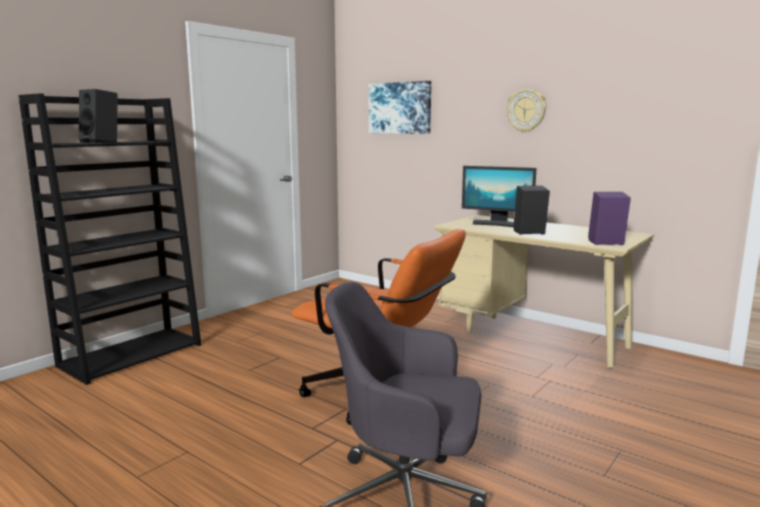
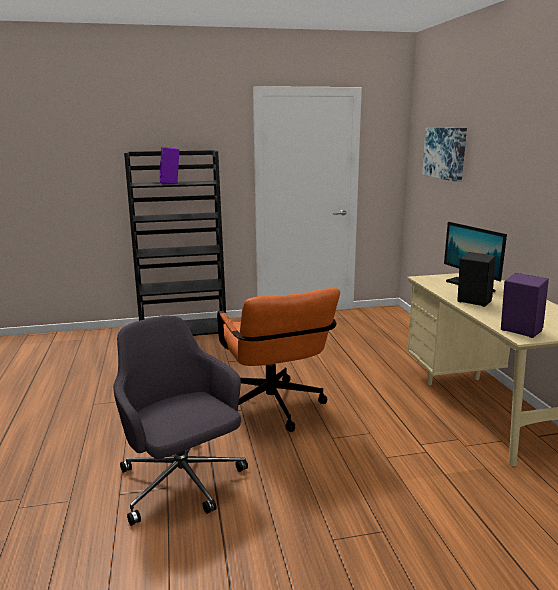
camera: 40 degrees right, 5 degrees up
black speaker [79,89,118,143] -> purple speaker [160,147,179,184]
wall clock [506,89,546,133] -> none

